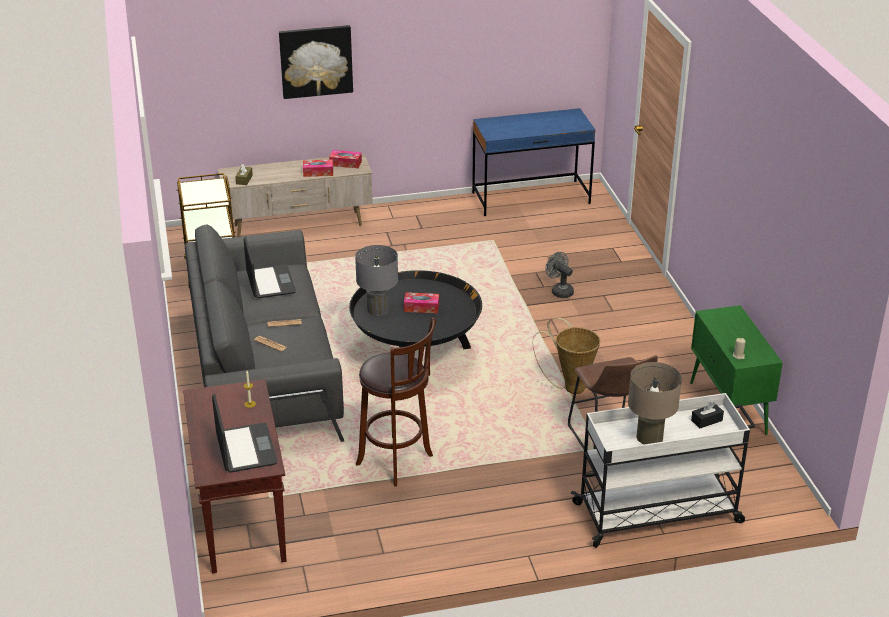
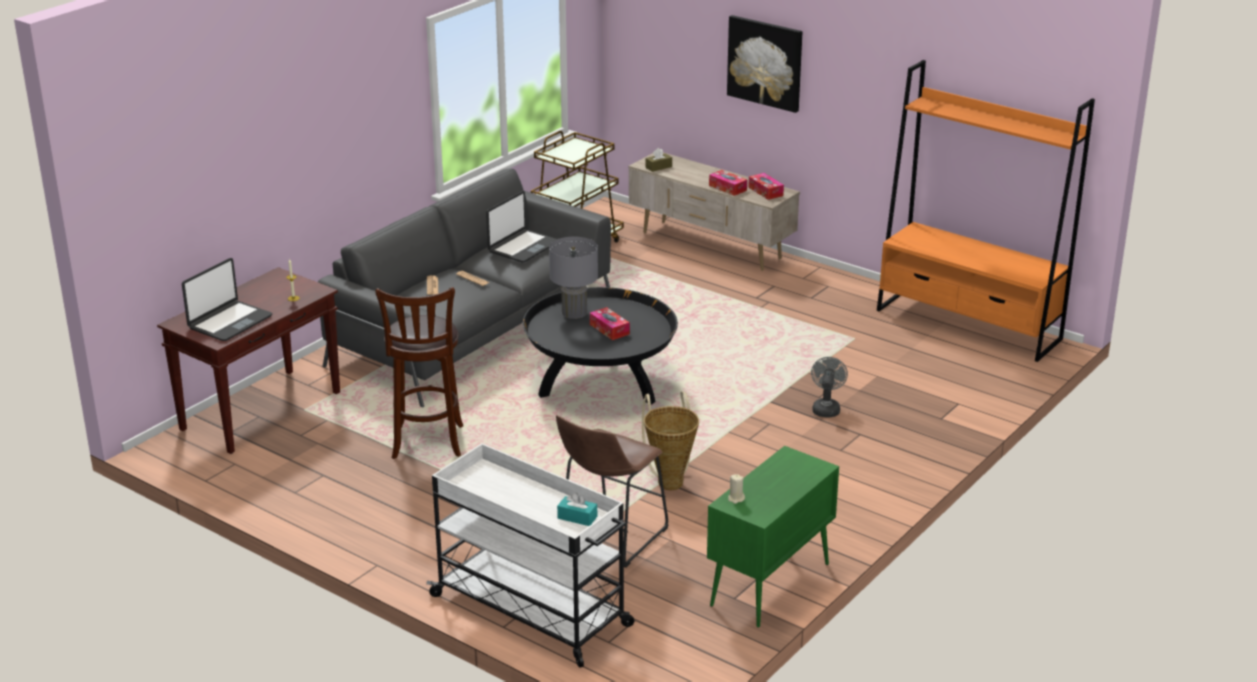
camera: 50 degrees right, 5 degrees down
blue desk [472,108,596,216] -> orange bookcase [877,60,1095,362]
beige table lamp [628,362,682,444] -> none
black tissue box [691,402,724,428] -> turquoise tissue box [557,493,597,526]

